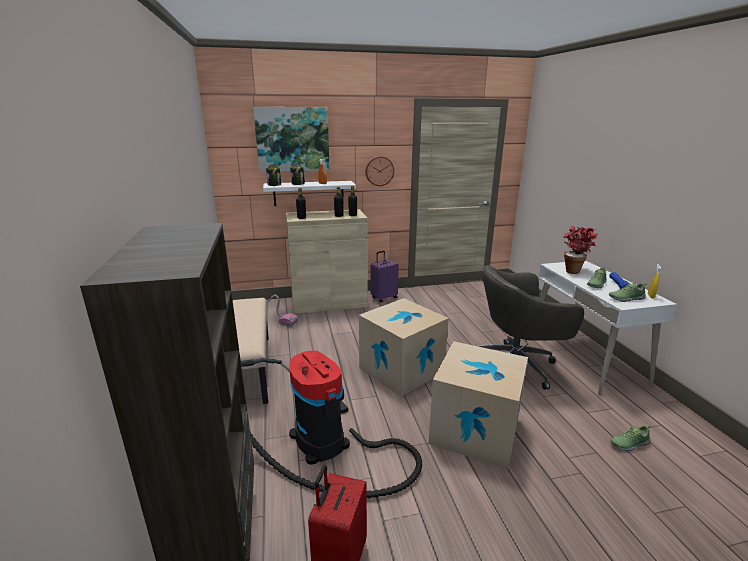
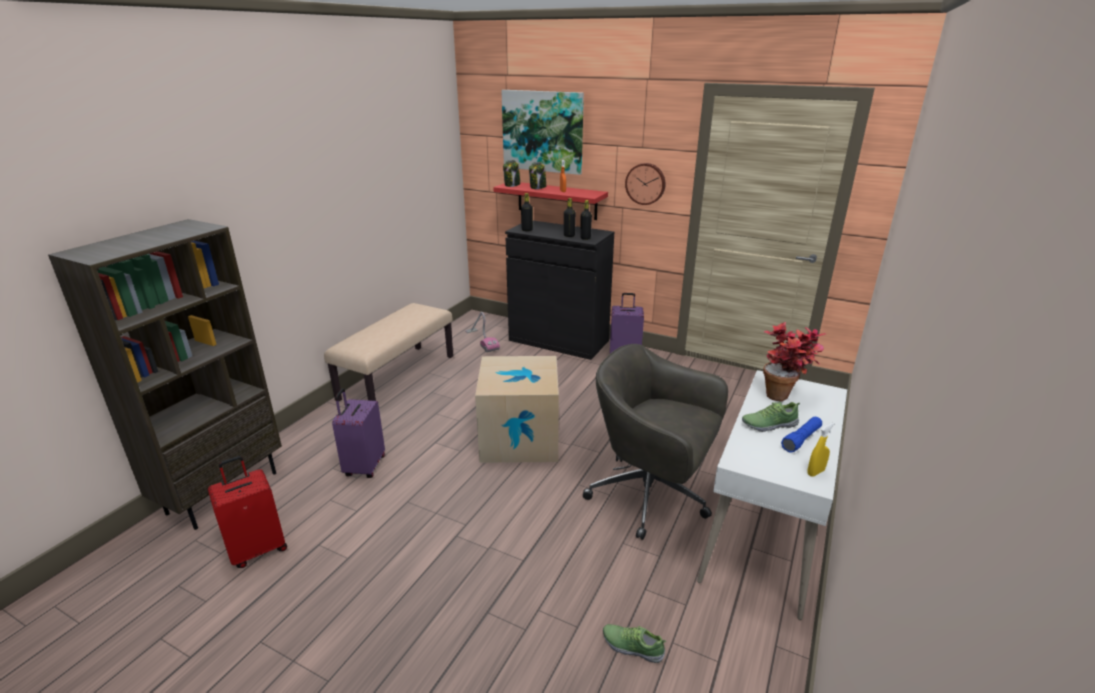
camera: 40 degrees right, 5 degrees up
vacuum cleaner [241,350,422,498] -> purple suitcase [332,388,385,478]
white shelf [263,181,356,206] -> red shelf [493,182,608,220]
beige cabinet [286,209,368,314] -> black cabinet [505,220,614,360]
cardboard box [429,341,528,469] -> none
shoe [609,283,646,302] -> none

